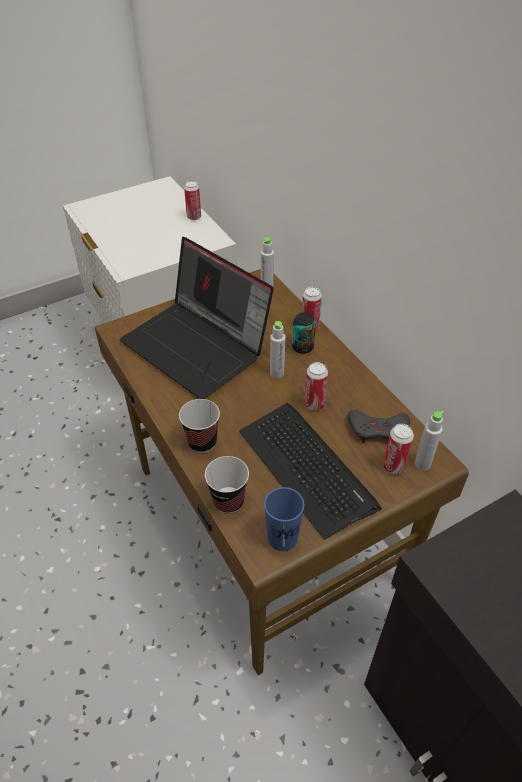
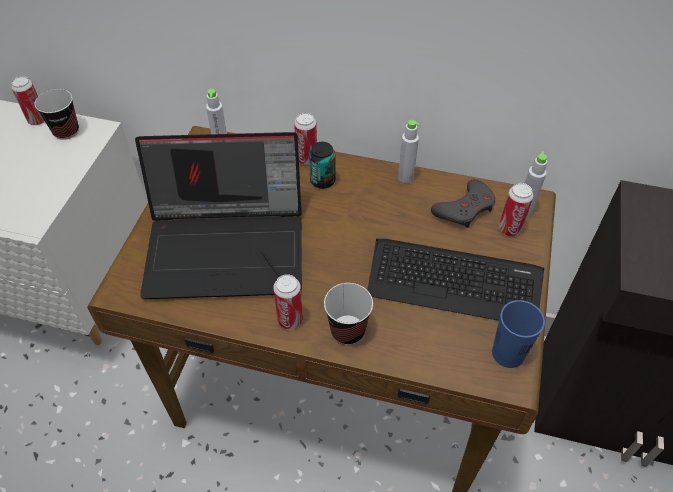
camera: 45 degrees left, 5 degrees up
cup [205,456,249,514] -> cup moved to [35,89,79,140]
grey bottle [270,321,286,378] -> grey bottle moved to [398,120,420,183]
can [304,362,328,411] -> can moved to [273,274,303,329]

